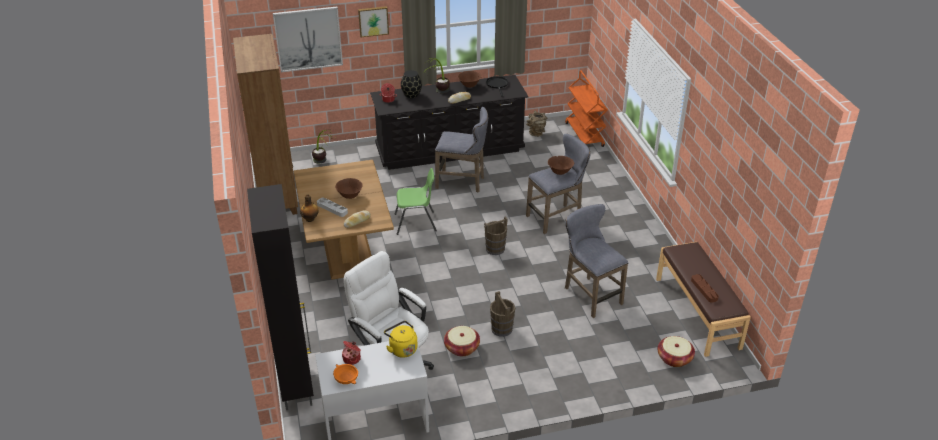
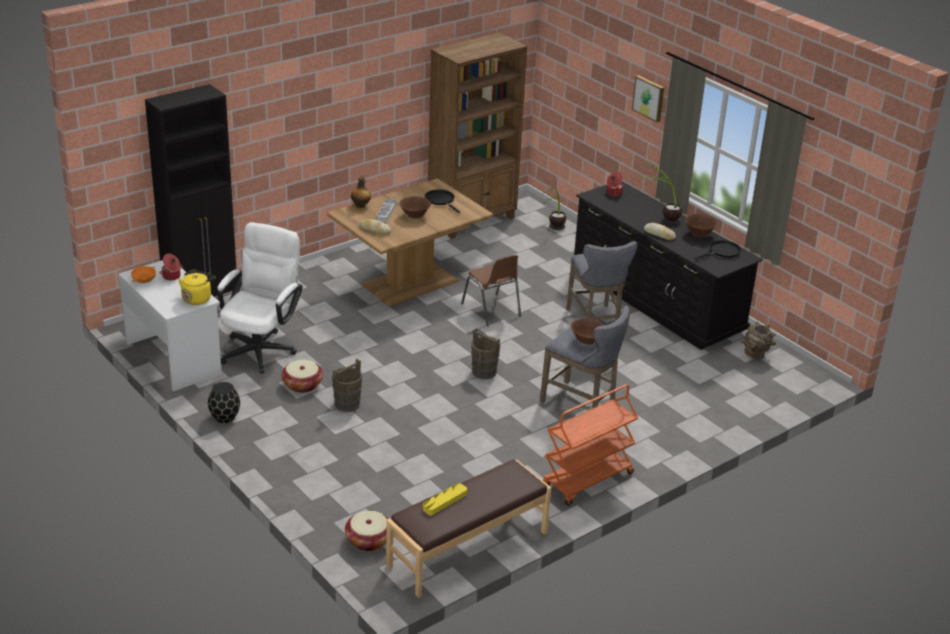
camera: 65 degrees right, 5 degrees down
picture [273,6,343,72] -> none
green chair [395,168,437,235] -> brown chair [461,255,521,326]
black vase [401,70,422,98] -> black vase moved to [208,382,240,423]
orange cart [565,71,608,147] -> orange cart moved to [543,384,638,505]
grey stool [565,204,628,318] -> none
brown tray [691,274,719,303] -> yellow tray [423,483,467,515]
none -> black frying pan [425,189,460,213]

